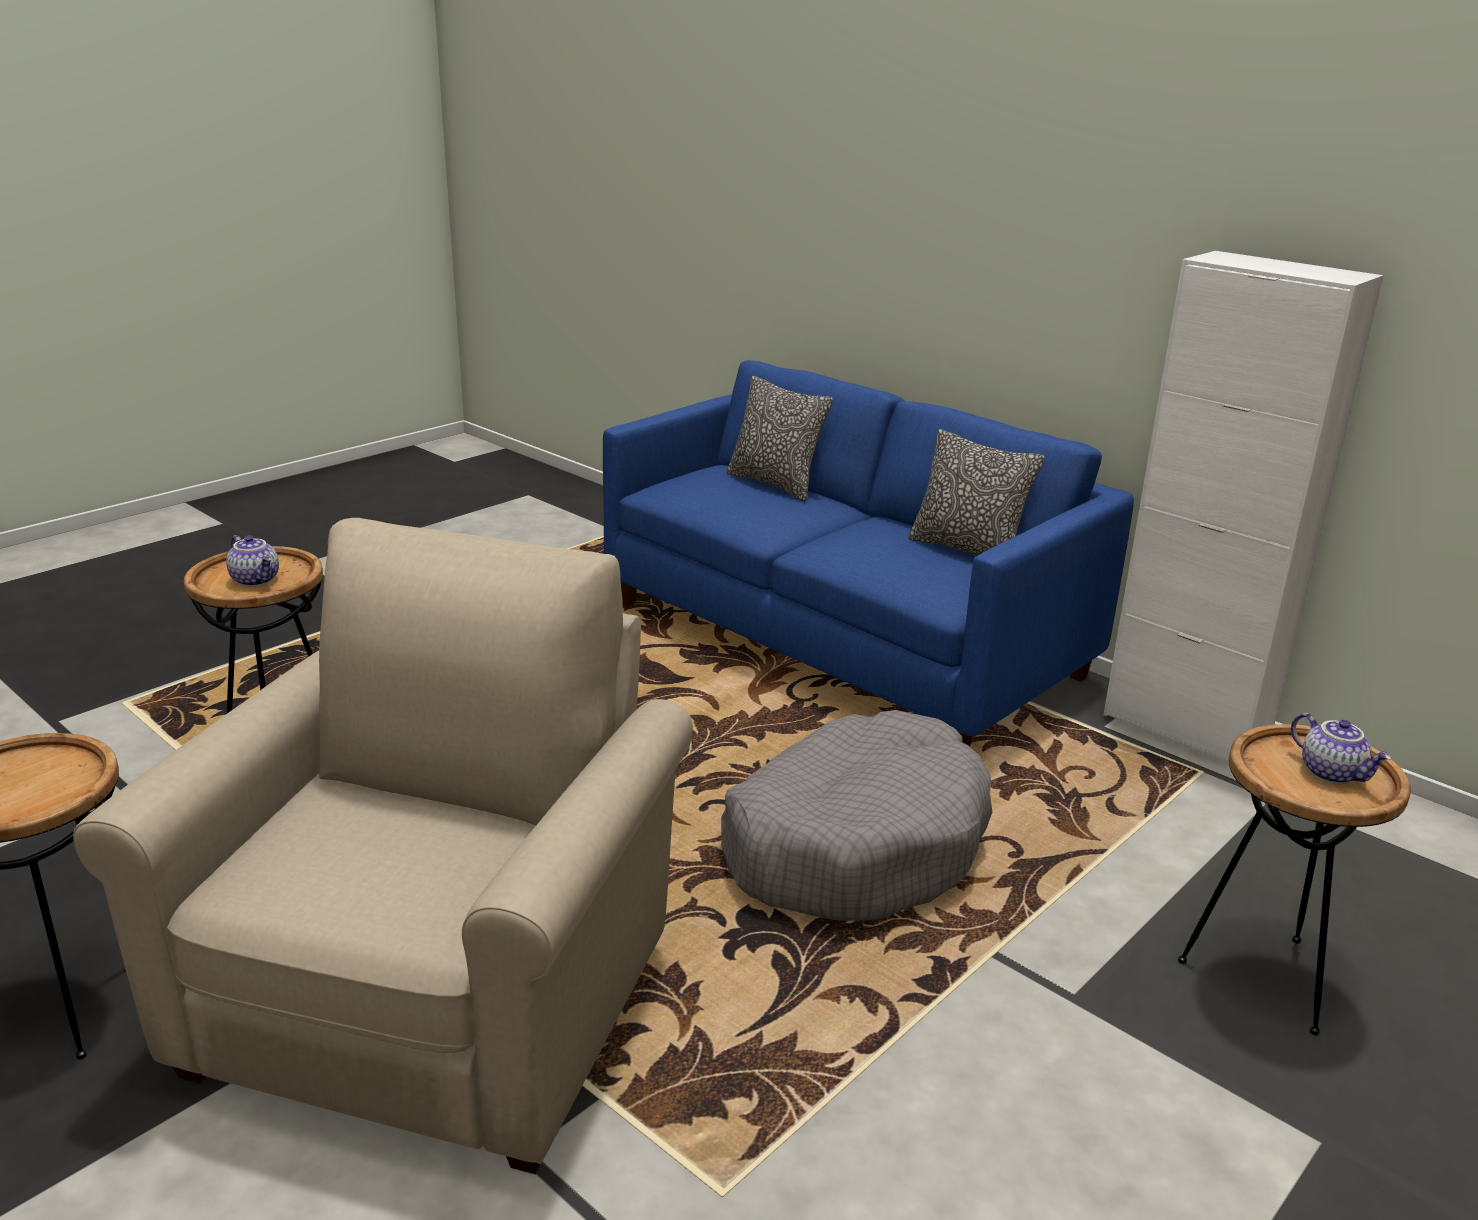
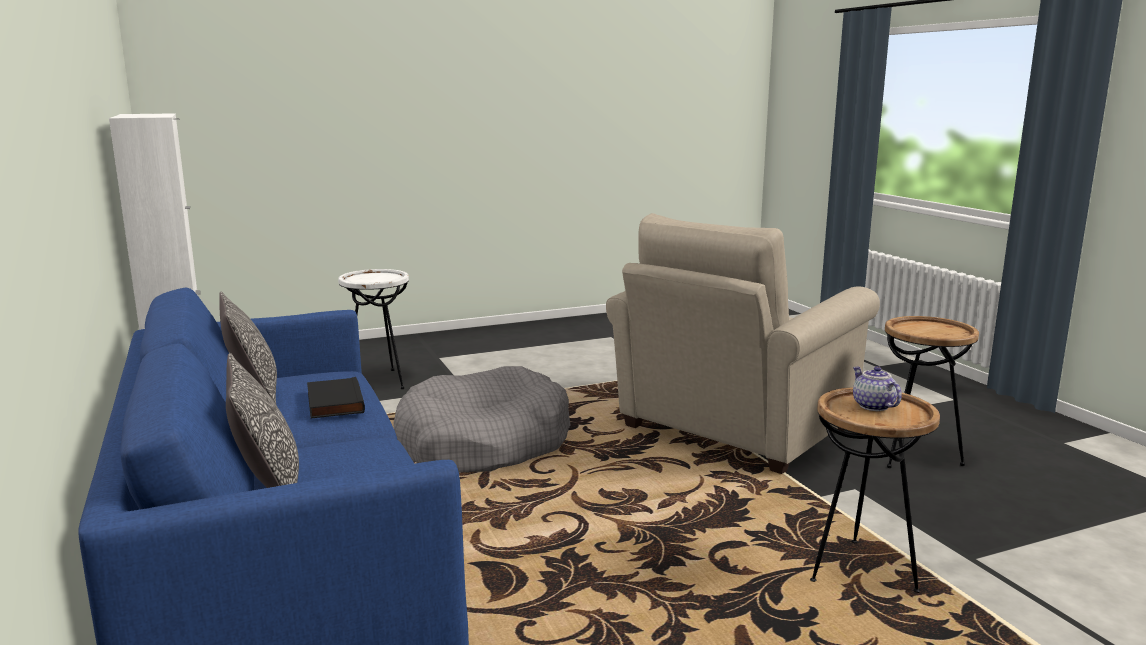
camera: 155 degrees left, 10 degrees down
brown side table [1178,724,1411,1036] -> white side table [338,269,409,389]
teapot [1291,713,1391,784] -> none
none -> black book [307,377,365,418]

